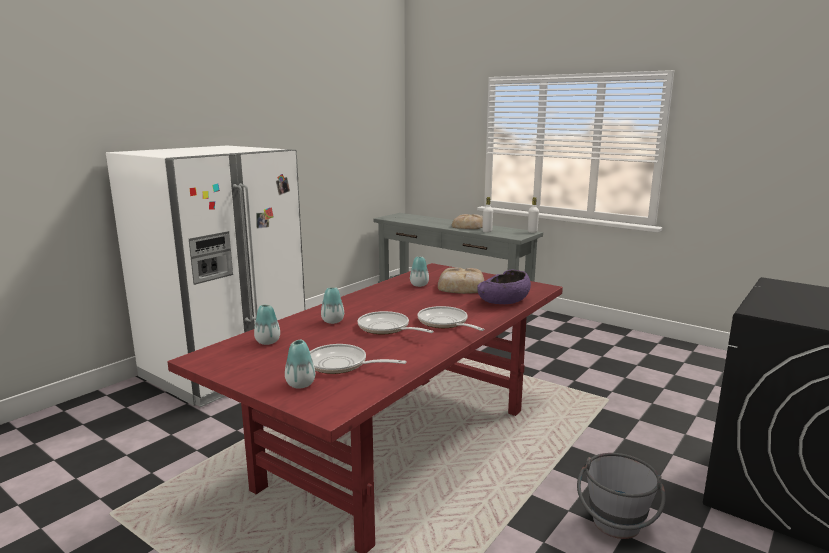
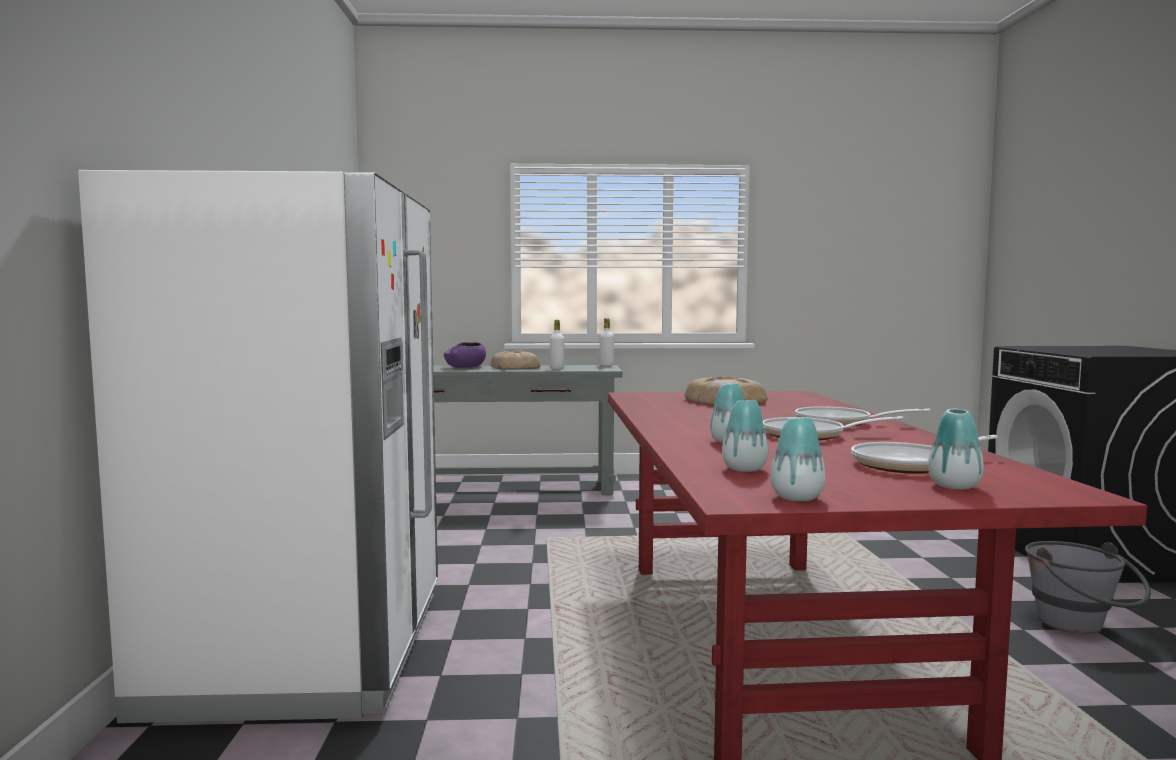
camera: 40 degrees left, 10 degrees down
vase [410,256,429,287] -> vase moved to [770,417,826,501]
purple bowl [477,270,531,304] -> purple bowl moved to [444,342,486,368]

